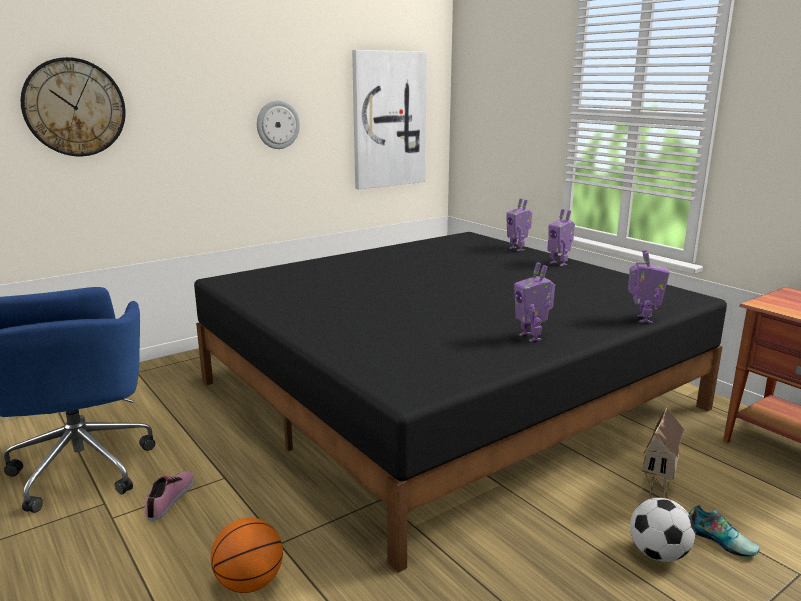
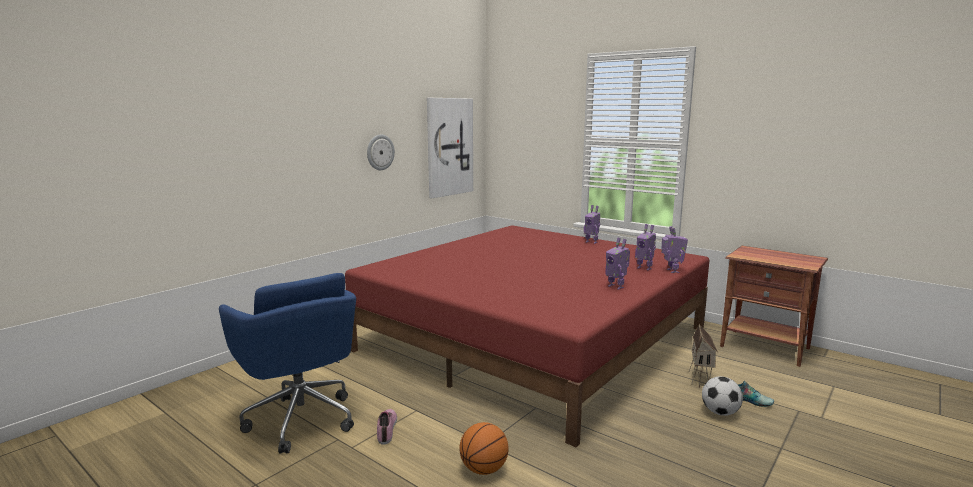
camera: 15 degrees left, 5 degrees down
wall clock [20,57,126,156] -> none
black bed [194,232,727,573] -> red bed [345,225,709,447]
toy robot [506,199,532,251] -> toy robot moved to [635,224,656,270]

